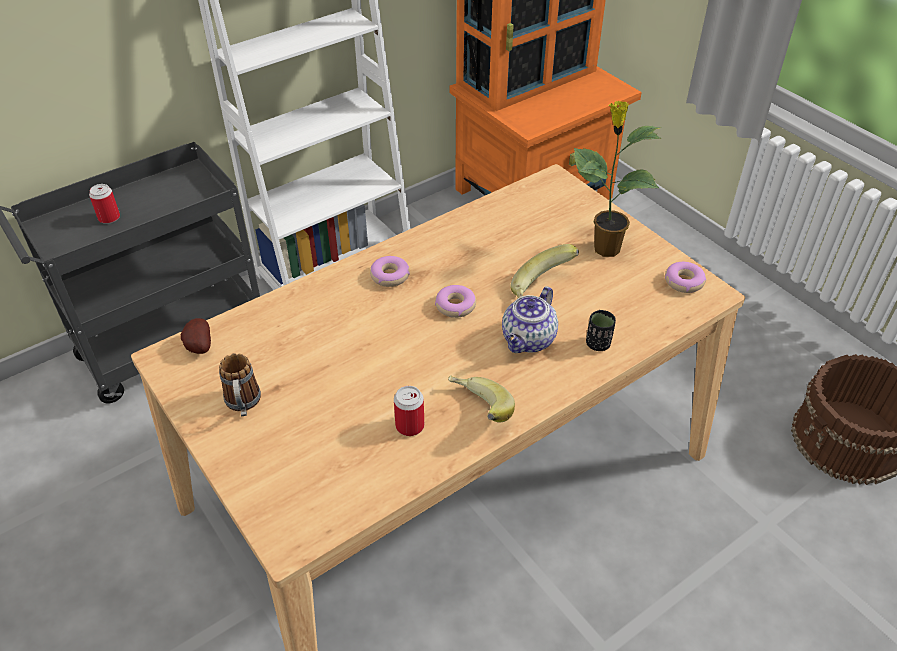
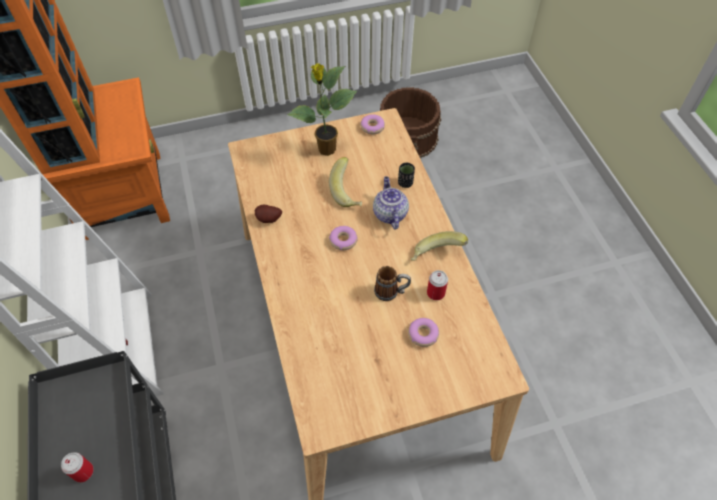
camera: 70 degrees left, 10 degrees up
potato [181,318,211,354] -> potato moved to [255,205,282,223]
mug [219,353,261,417] -> mug moved to [374,266,411,301]
donut [370,256,410,287] -> donut moved to [408,318,439,347]
teapot [502,286,558,353] -> teapot turned 150 degrees counterclockwise [373,176,409,230]

